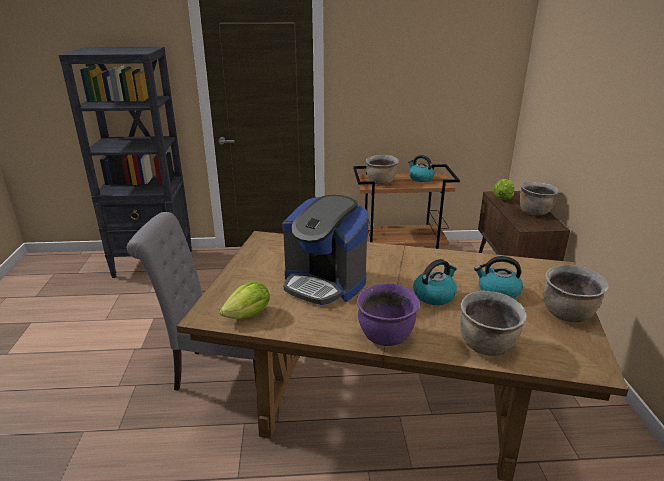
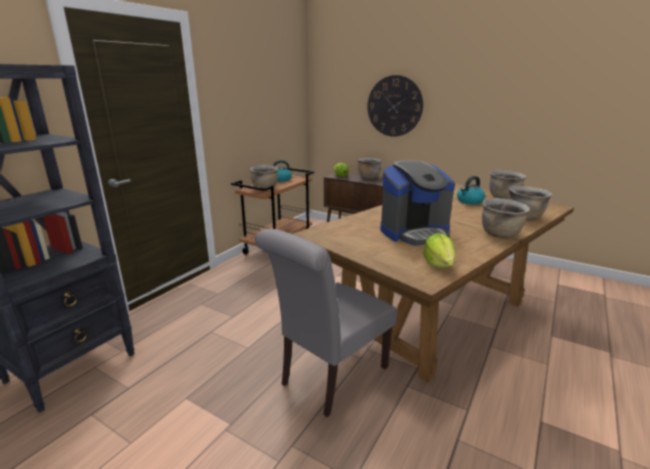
camera: 55 degrees left, 5 degrees down
purple cooking pot [357,284,420,346] -> brown cooking pot [482,198,530,238]
kettle [413,259,457,305] -> none
none -> wall clock [367,75,423,137]

